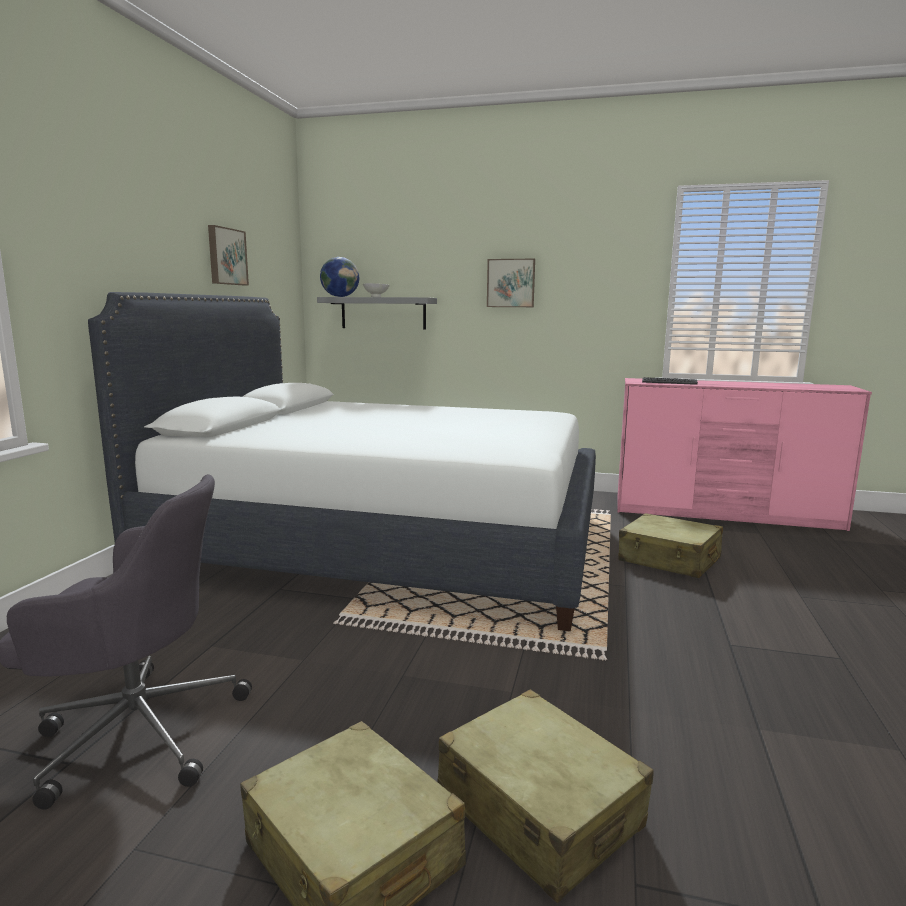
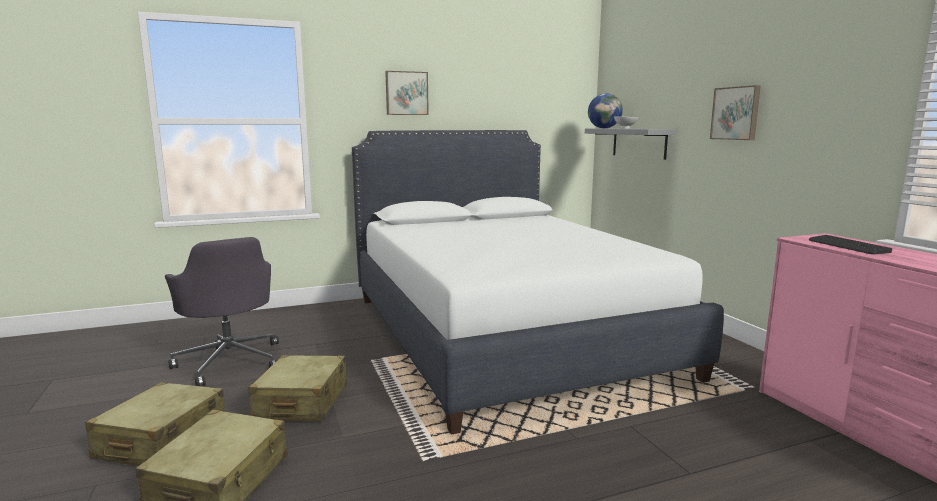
camera: 55 degrees right, 0 degrees up
picture [208,225,249,285] -> picture moved to [385,71,429,115]
beige suitcase [619,513,723,578] -> beige suitcase moved to [248,355,347,421]

